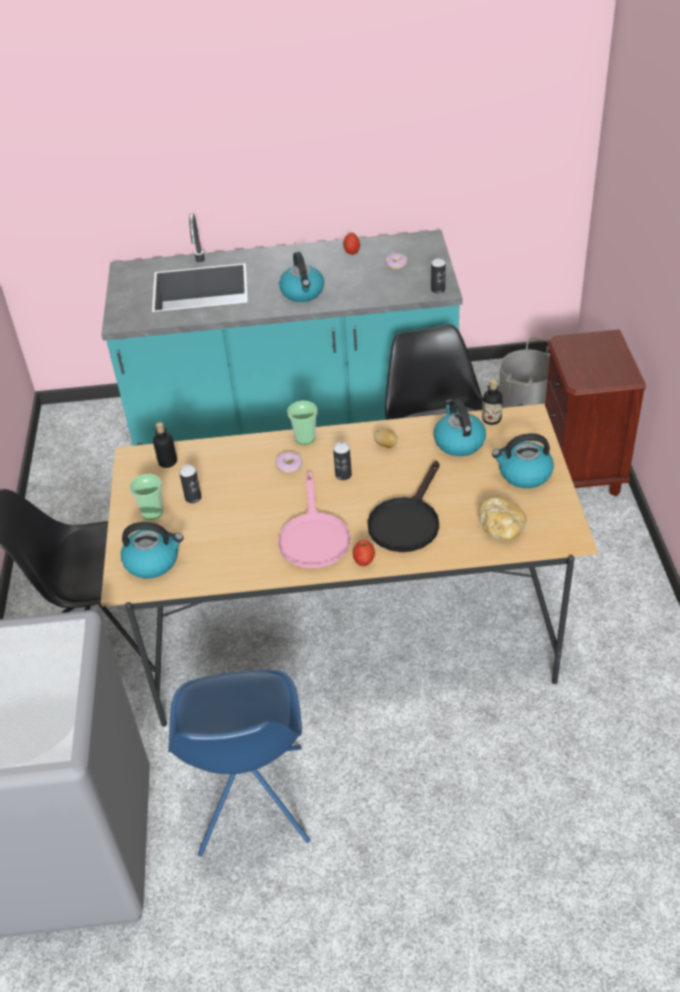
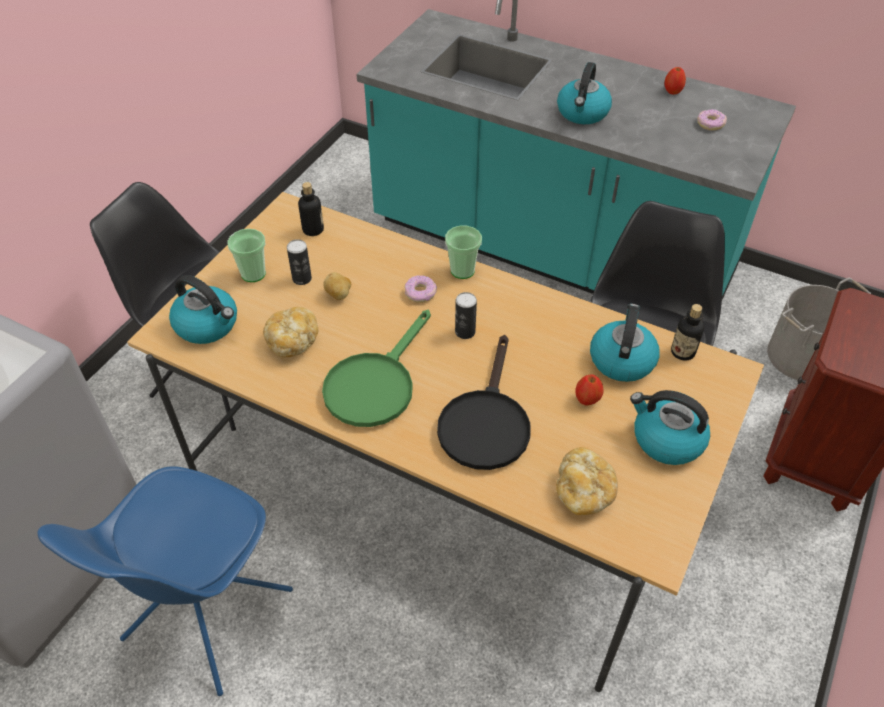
camera: 30 degrees right, 5 degrees up
pink frying pan [278,472,350,569] -> green frying pan [322,310,431,427]
apple [353,540,375,566] -> apple moved to [575,374,604,406]
black frying pan [367,461,440,552] -> black frying pan turned 45 degrees counterclockwise [437,335,531,470]
potato [374,428,398,448] -> potato moved to [323,272,351,300]
can [431,258,446,294] -> none
none -> bread [263,307,318,357]

